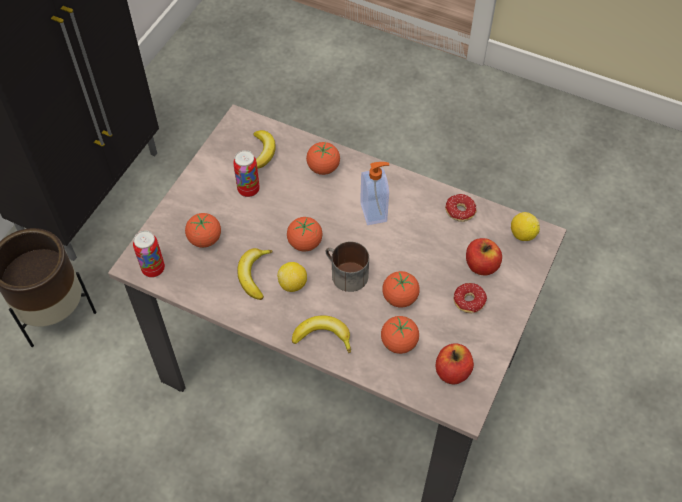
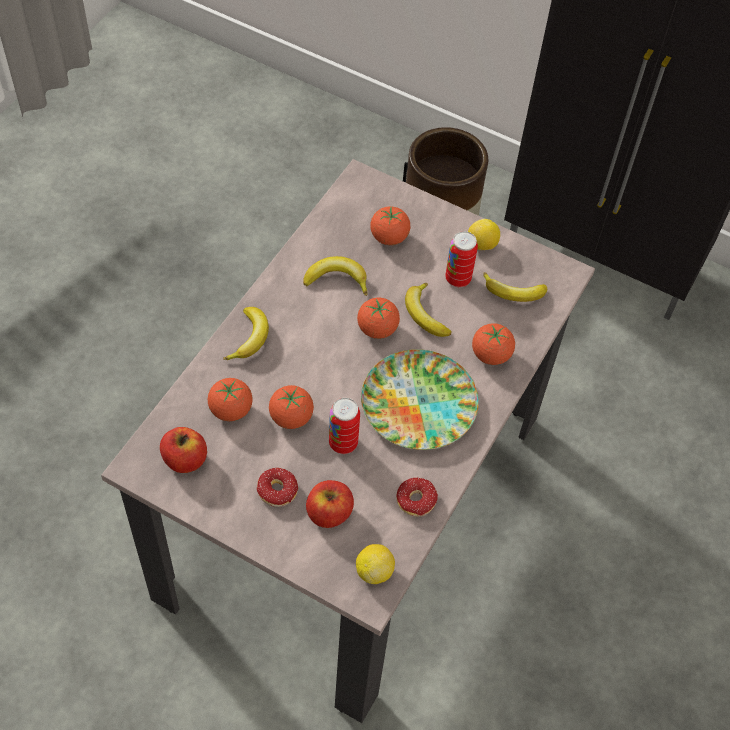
camera: 90 degrees right, 0 degrees up
can [133,231,165,278] -> can moved to [329,398,360,454]
lemon [277,262,307,292] -> lemon moved to [468,219,500,250]
mug [325,242,369,292] -> none
soap dispenser [360,162,389,225] -> plate [361,349,479,450]
none -> banana [405,283,451,337]

